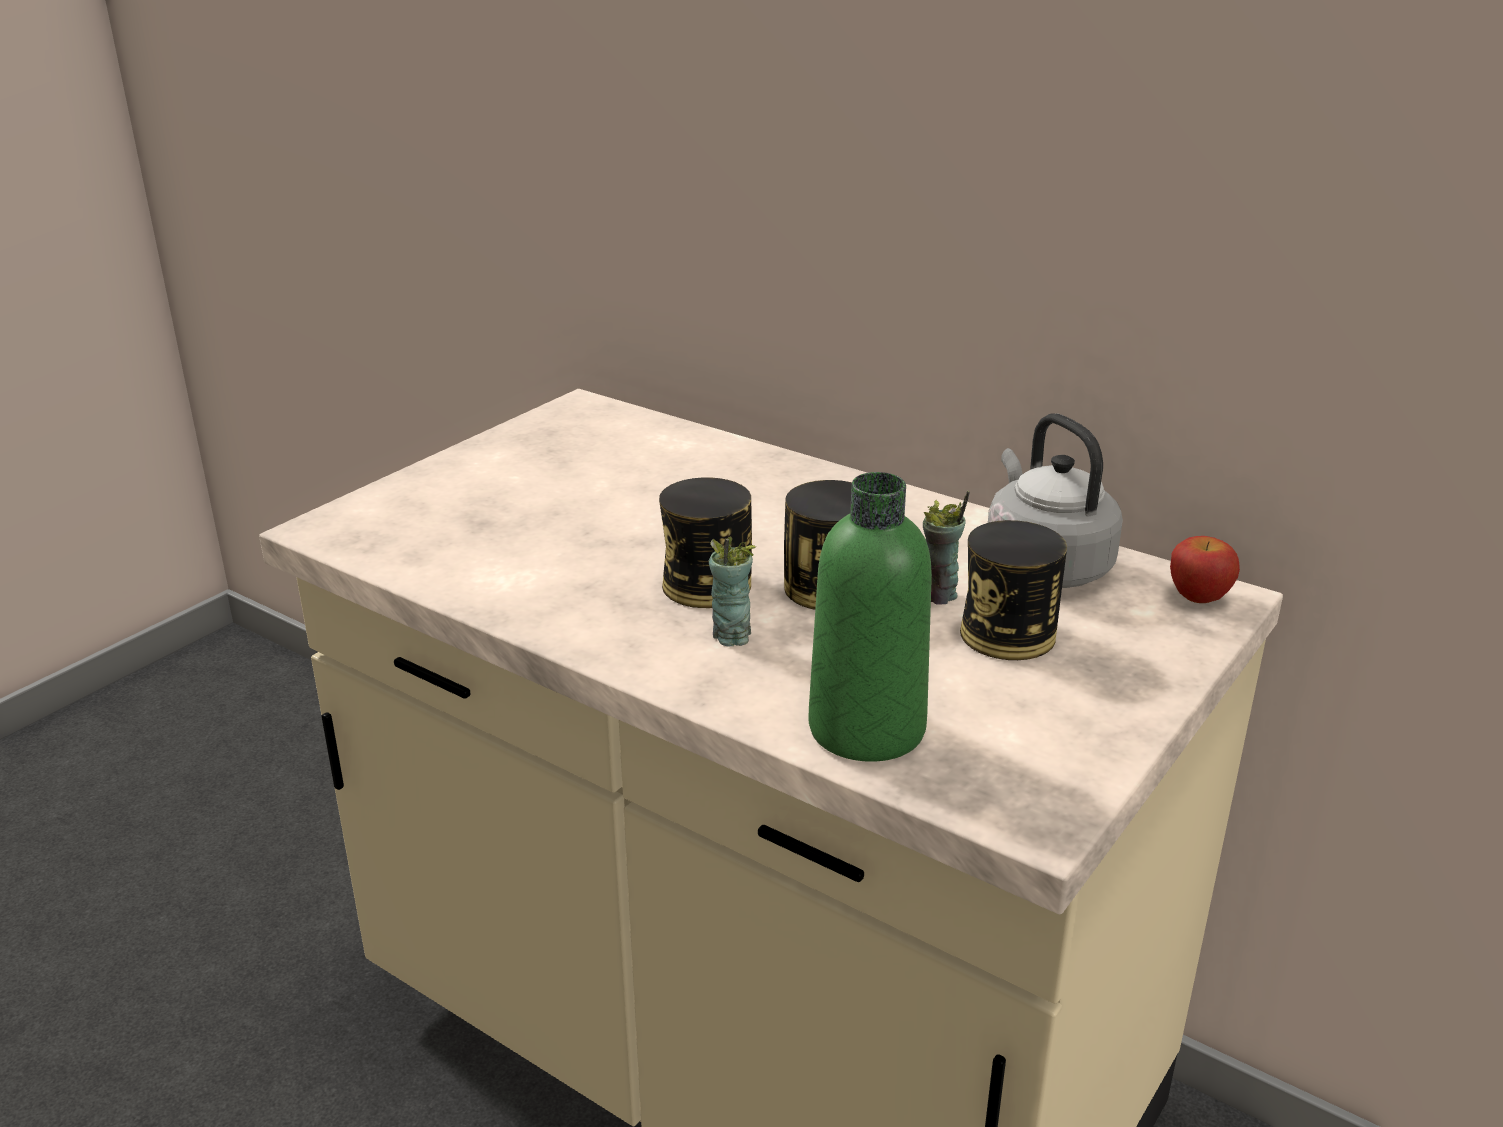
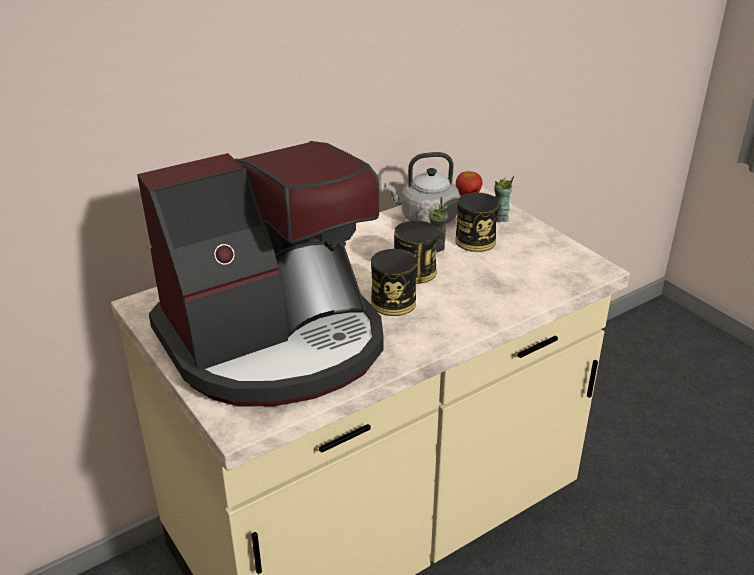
camera: 70 degrees left, 5 degrees up
cup [709,537,756,647] -> cup moved to [494,176,514,222]
green bottle [808,472,932,762] -> none
none -> coffee machine [137,141,384,407]

